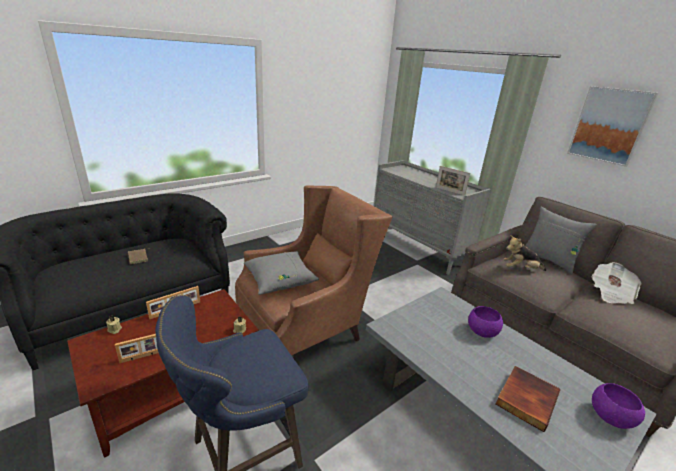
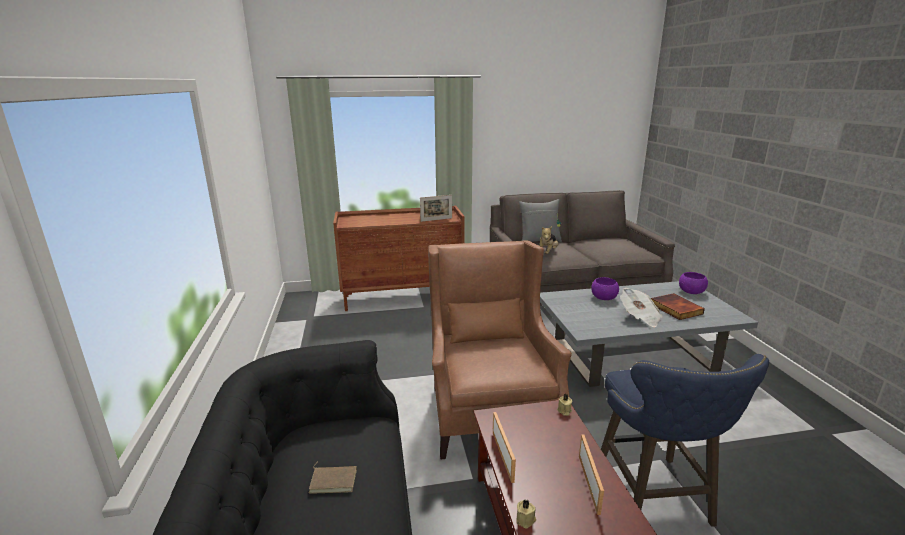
camera: 60 degrees left, 5 degrees down
grey pillow [244,251,319,295] -> none
grey cabinet [374,160,491,275] -> brown cabinet [333,206,464,311]
picture [567,86,658,167] -> none
newspaper [591,262,641,304] -> newspaper moved to [620,288,662,327]

